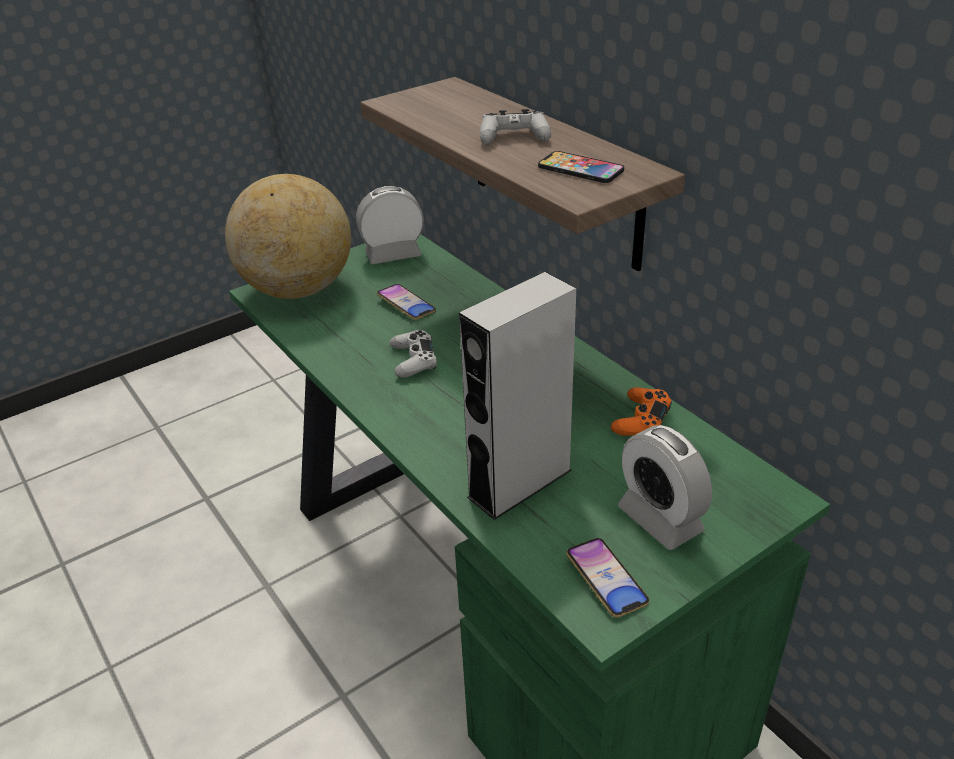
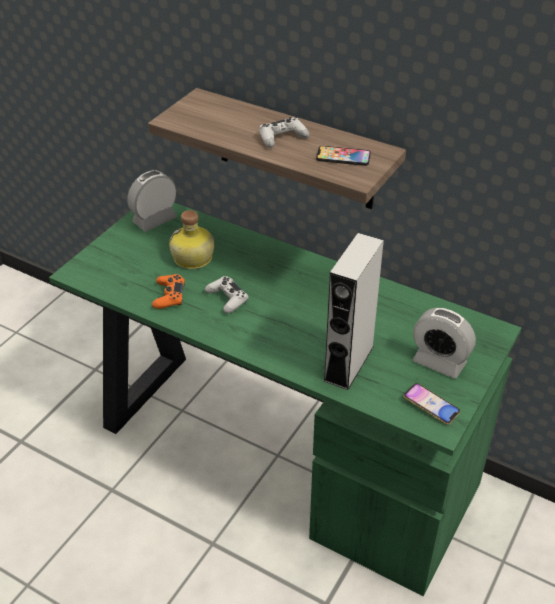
camera: 25 degrees left, 5 degrees up
globe [225,174,351,299] -> none
phone [377,284,436,320] -> bottle [169,210,214,269]
orange game controller [611,387,672,436] -> orange game controller moved to [152,274,185,309]

